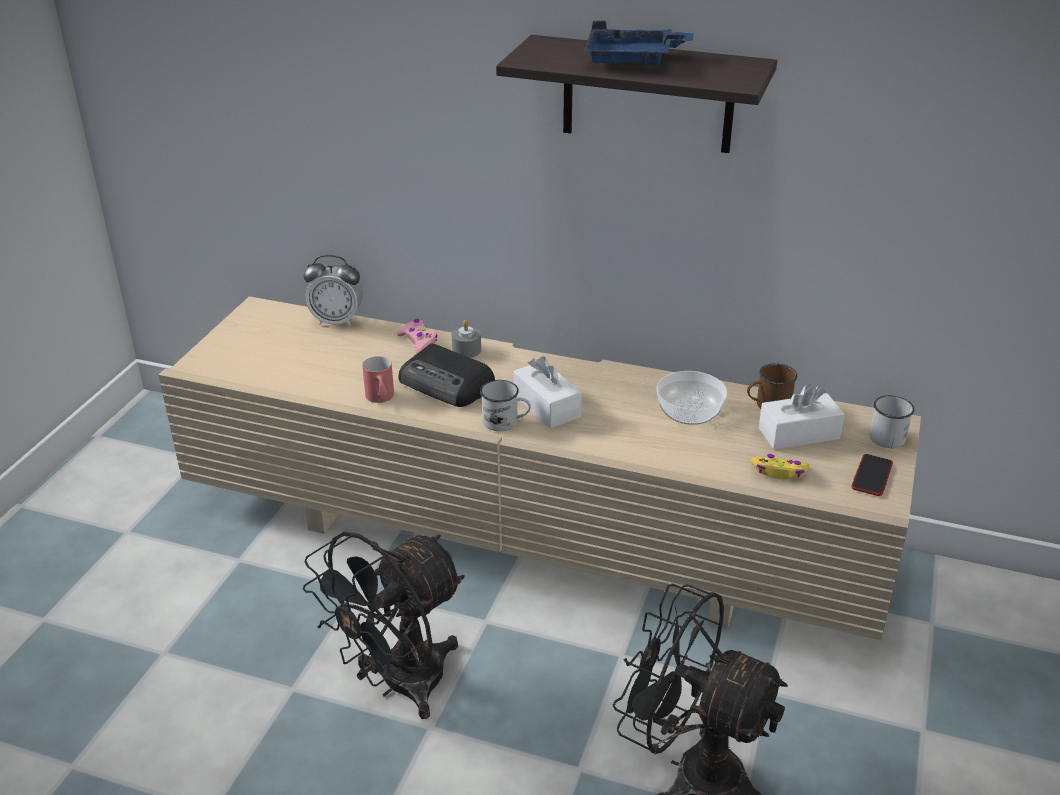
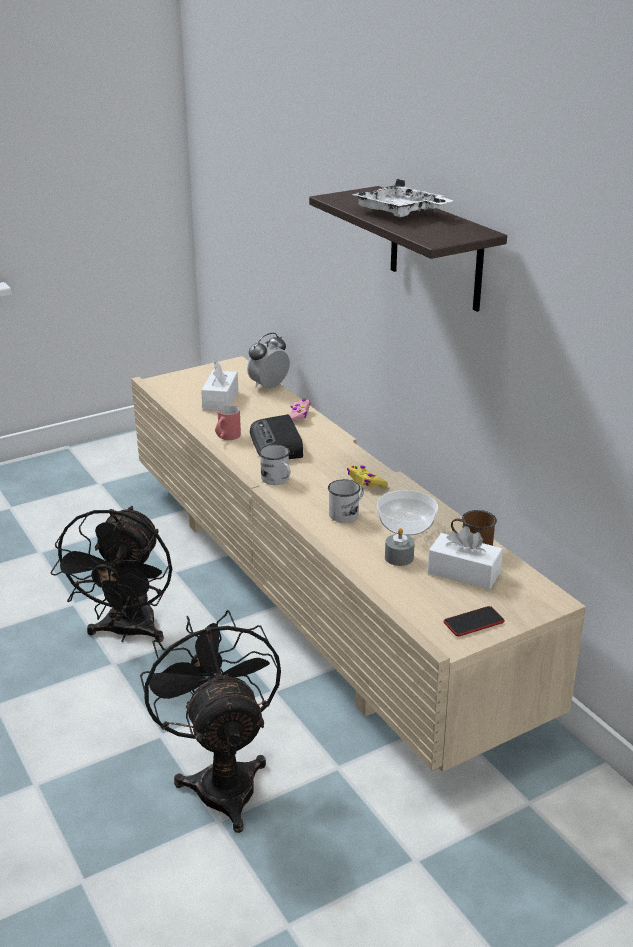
camera: 40 degrees right, 5 degrees down
black fan [303,531,465,719] -> black fan turned 75 degrees counterclockwise [50,506,172,642]
alarm clock [304,255,363,327] -> alarm clock turned 90 degrees clockwise [247,333,290,389]
grey candle [452,320,481,358] -> grey candle moved to [385,528,415,566]
white tissue box [513,356,582,428] -> white tissue box moved to [201,361,238,411]
blue tray [584,20,694,66] -> white tray [351,179,454,217]
yellow game controller [751,454,809,480] -> yellow game controller moved to [347,465,388,487]
white mug [869,395,914,448] -> white mug moved to [328,479,364,523]

